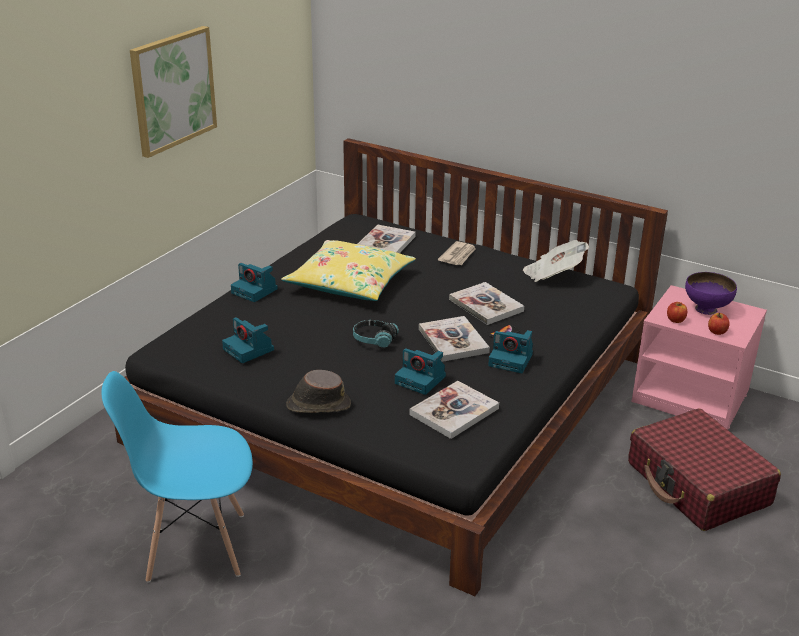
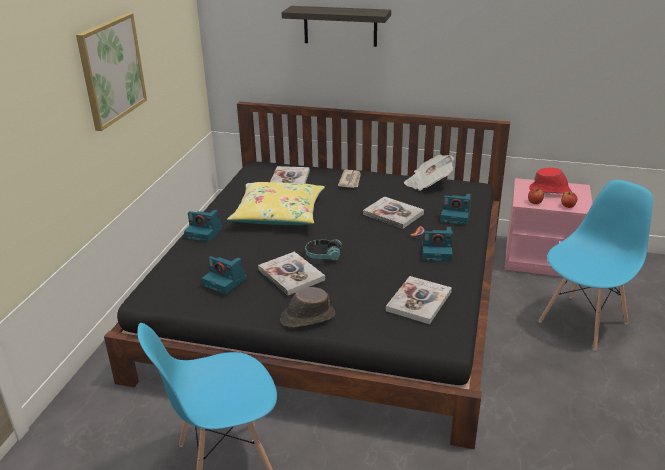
camera: 15 degrees left, 0 degrees up
camera [395,348,446,395] -> camera moved to [441,194,471,225]
book [419,316,490,362] -> book moved to [258,252,325,295]
red suitcase [628,408,781,531] -> blue chair [539,180,653,351]
purple bowl [685,272,737,315] -> red hat [529,167,572,194]
none -> shelf [282,6,391,47]

